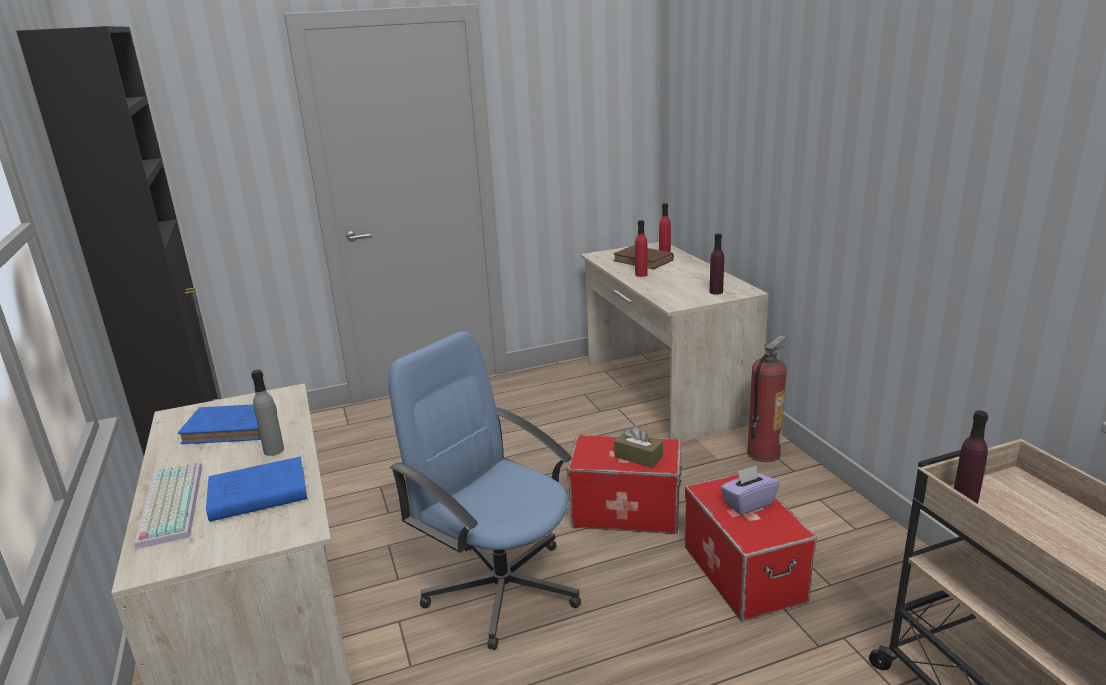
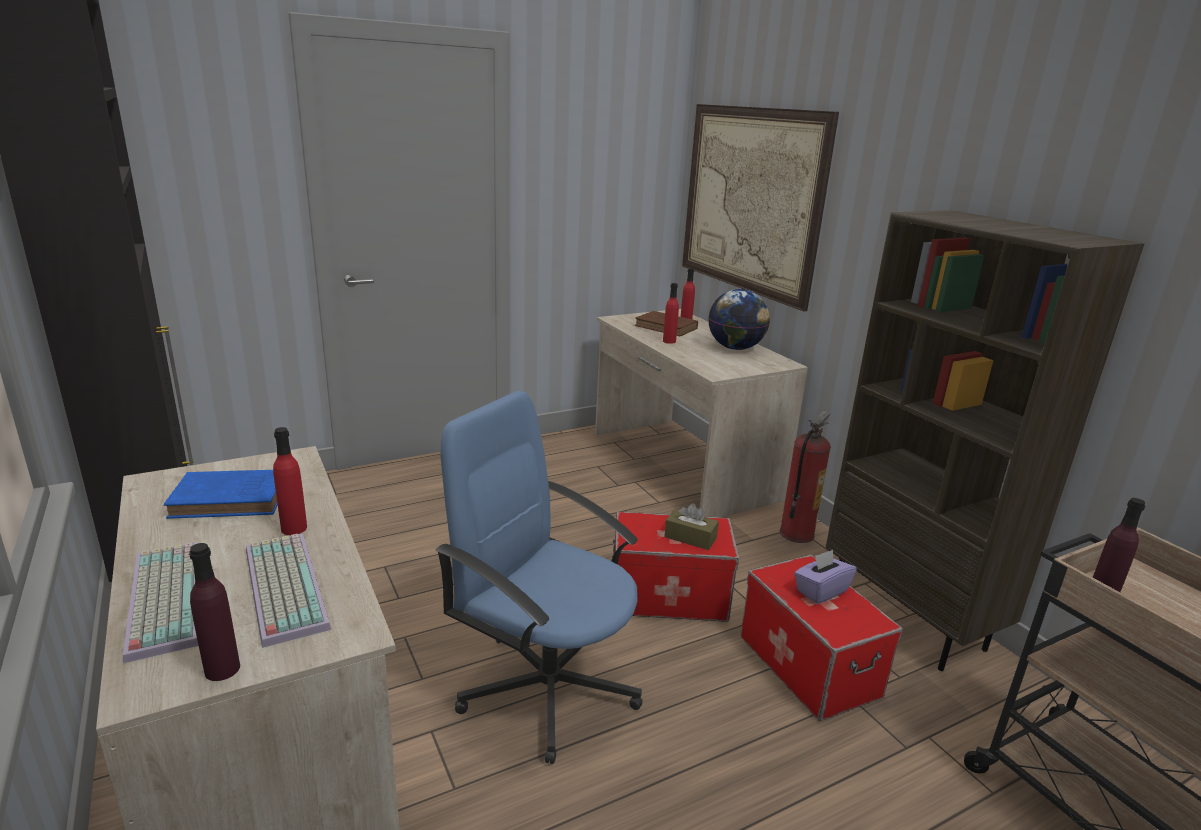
camera: 10 degrees left, 0 degrees up
blue book [206,456,307,522] -> keyboard [246,534,331,648]
grey bottle [251,370,284,456] -> red bottle [273,427,307,535]
purple bottle [709,233,724,295] -> purple bottle moved to [189,543,240,681]
none -> picture [682,104,839,312]
none -> globe [709,289,770,350]
none -> brown bookcase [826,210,1144,671]

